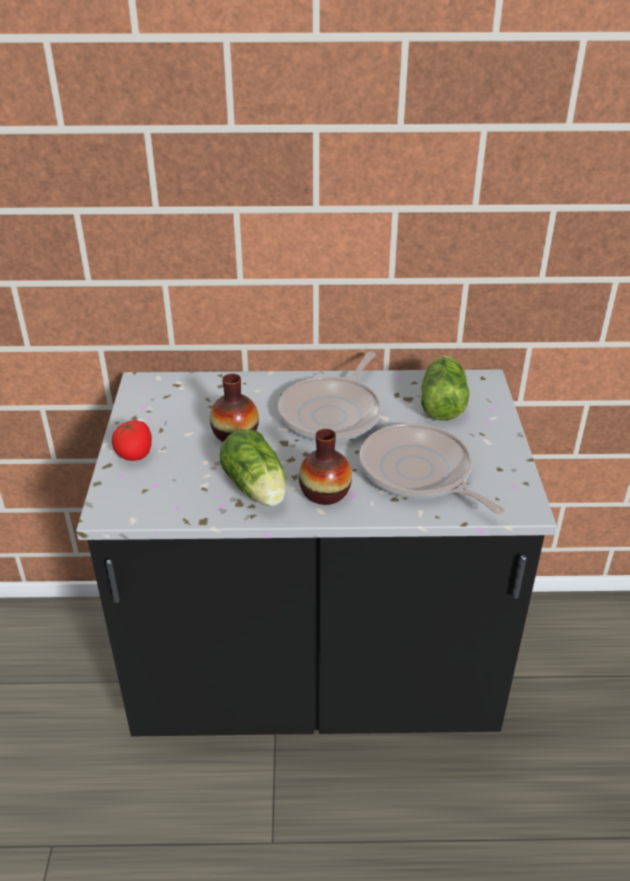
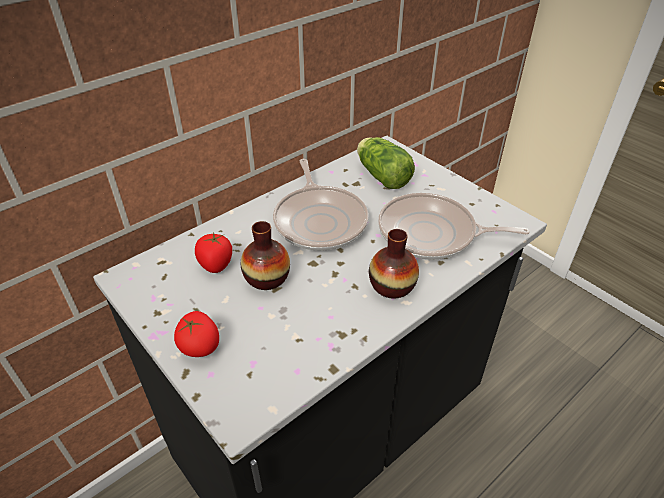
camera: 40 degrees left, 5 degrees up
lettuce [220,429,286,506] -> none
none -> tomato [195,232,232,273]

